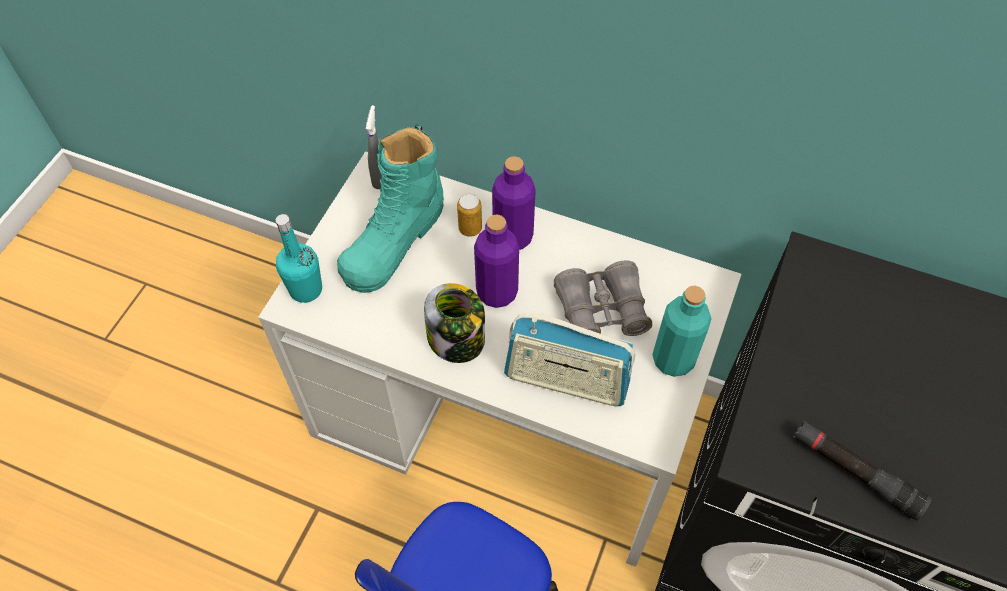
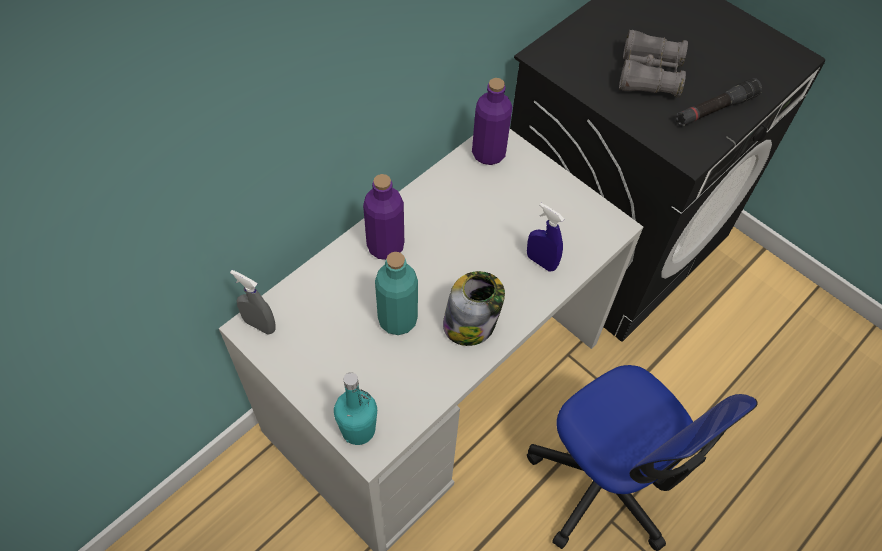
camera: 70 degrees left, 0 degrees up
turquoise boot [337,125,444,293] -> none
can [457,193,482,237] -> none
purple bottle [474,214,519,308] -> purple bottle moved to [472,78,512,165]
radio [504,313,636,406] -> blue spray bottle [527,203,564,272]
grey binoculars [554,260,652,336] -> grey binoculars moved to [619,30,688,97]
turquoise bottle [652,286,711,377] -> turquoise bottle moved to [375,252,418,335]

